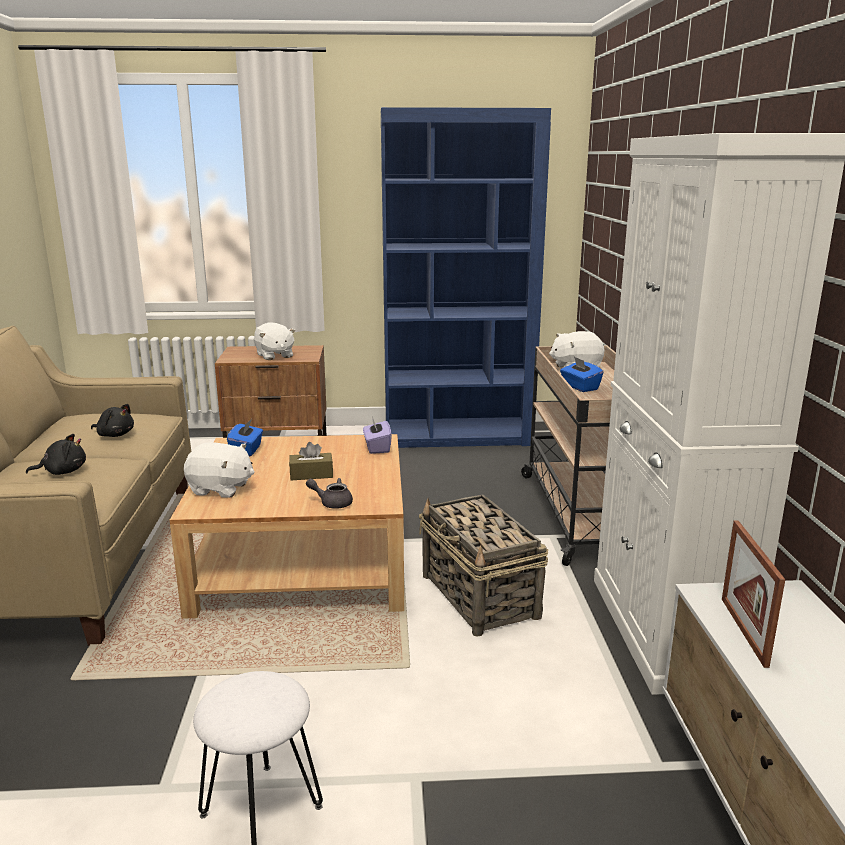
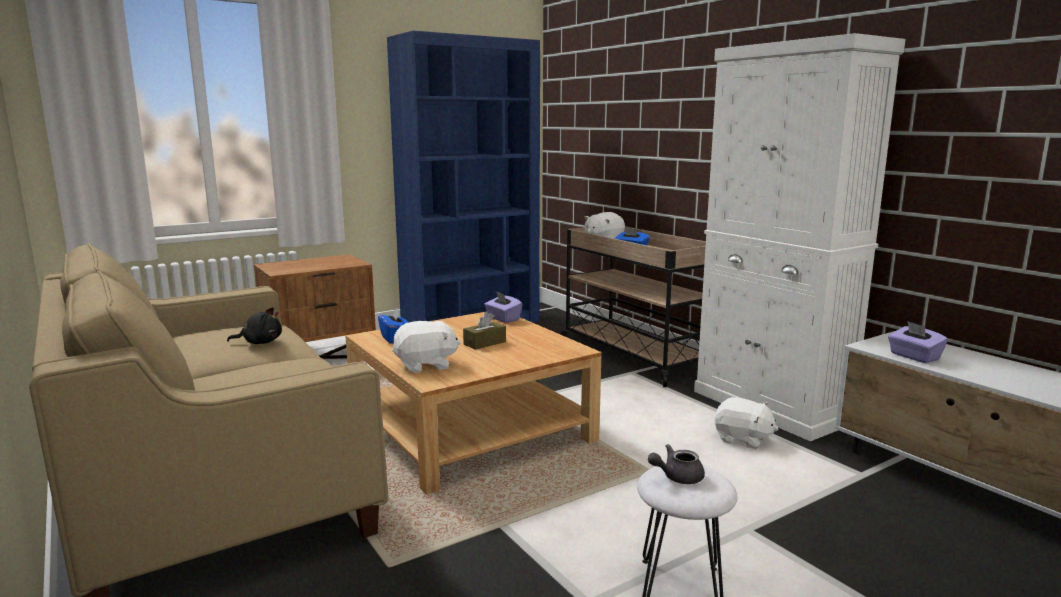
camera: 30 degrees left, 5 degrees down
black plush toy [26,434,86,475] -> none
white plush toy [254,322,296,360] -> white plush toy moved to [715,397,778,449]
grey teapot [306,478,353,509] -> grey teapot moved to [648,444,705,484]
basket [419,495,548,637] -> none
picture frame [722,521,785,668] -> purple tissue box [888,321,948,363]

